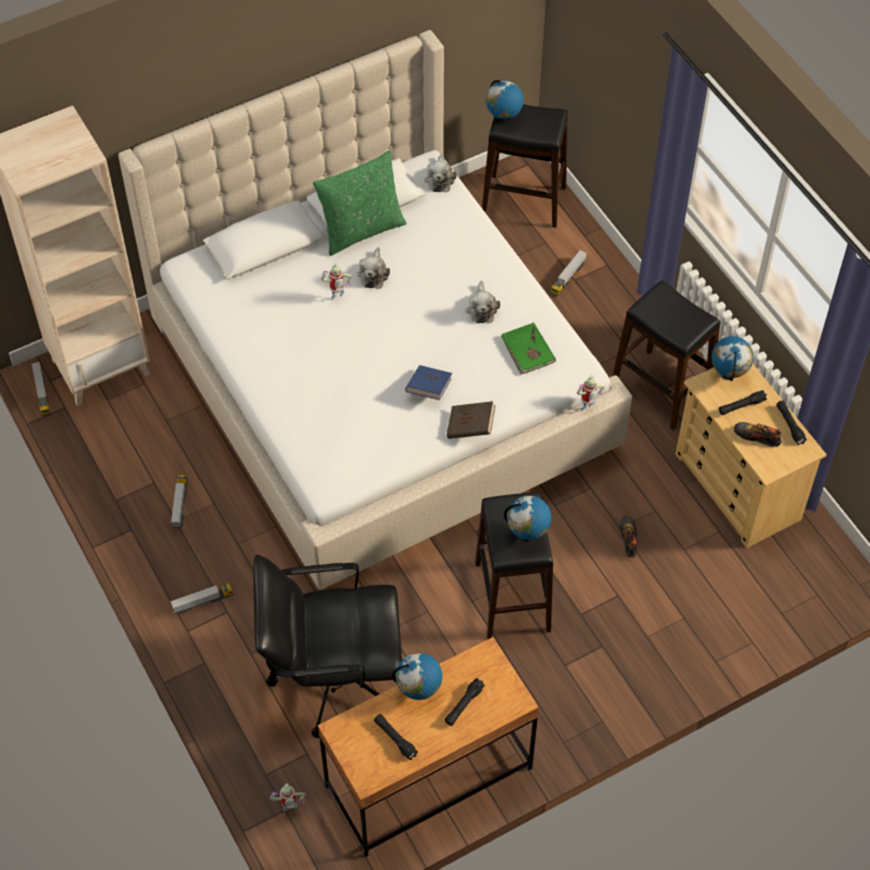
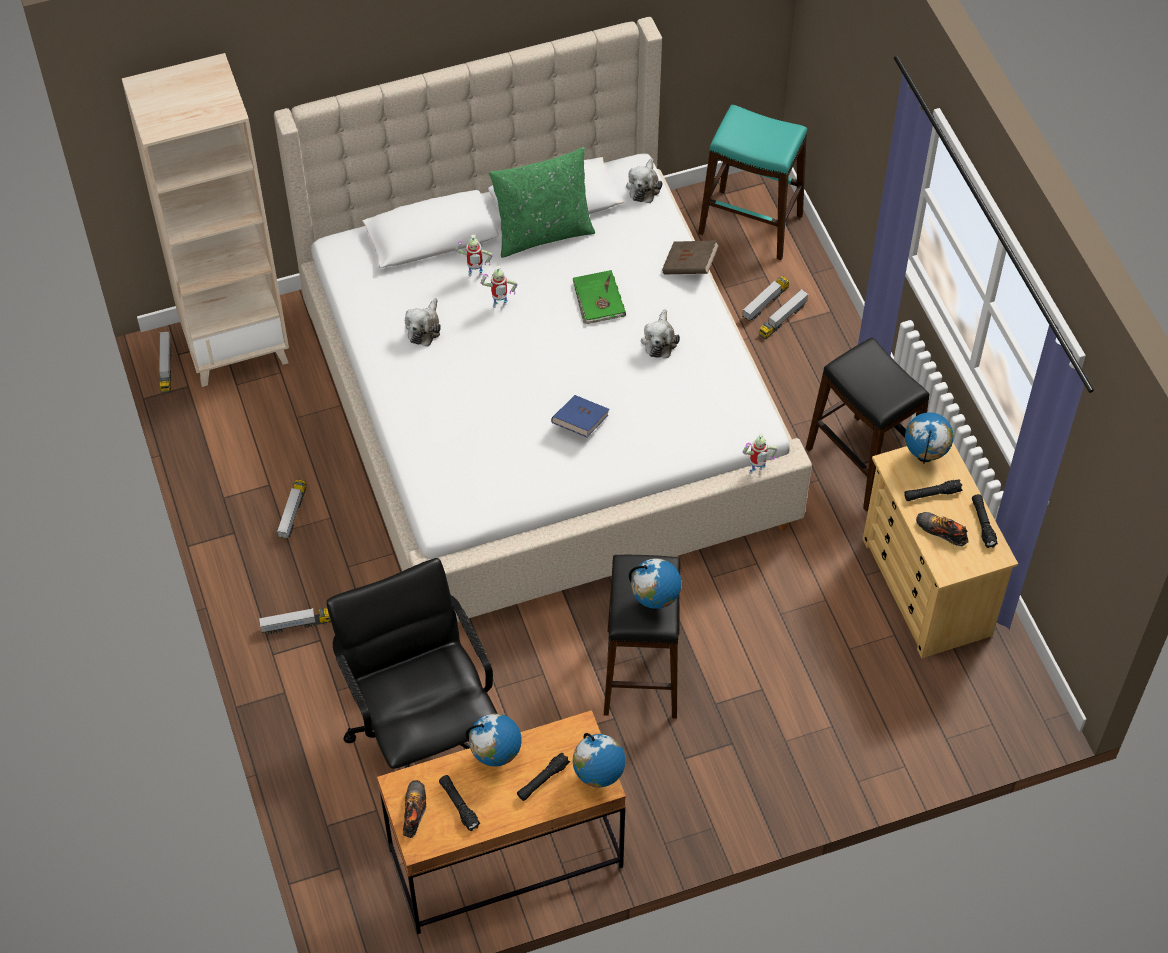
camera: 10 degrees right, 0 degrees up
black office chair [253,555,402,738] -> black office chair turned 60 degrees clockwise [326,558,498,769]
toy robot [270,783,306,811] -> toy robot moved to [455,235,493,276]
plush toy [357,247,390,289] -> plush toy moved to [405,298,441,346]
brown book [447,401,496,439] -> brown book moved to [662,240,719,274]
black stool [482,104,568,228] -> turquoise stool [698,105,807,260]
globe [486,80,524,124] -> globe moved to [573,733,626,787]
green book [501,322,556,374] -> green book moved to [573,270,626,324]
shoe [620,516,638,558] -> shoe moved to [403,780,427,838]
none -> toy truck [743,276,789,321]

